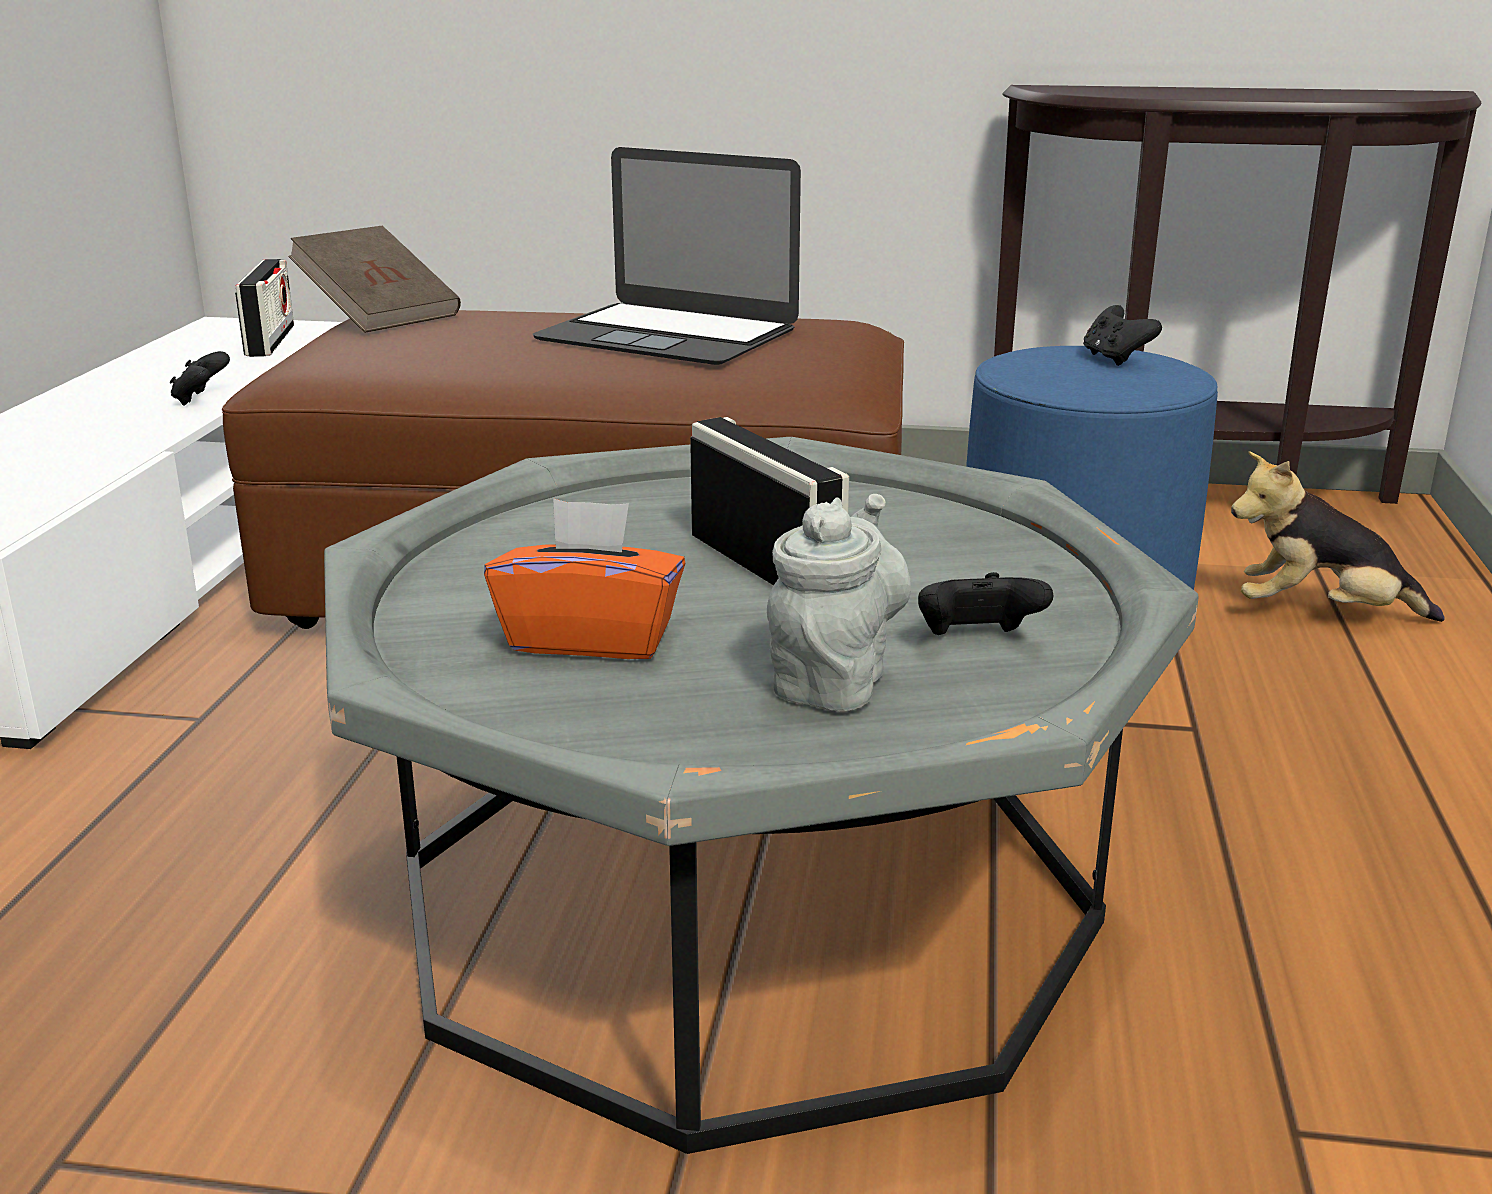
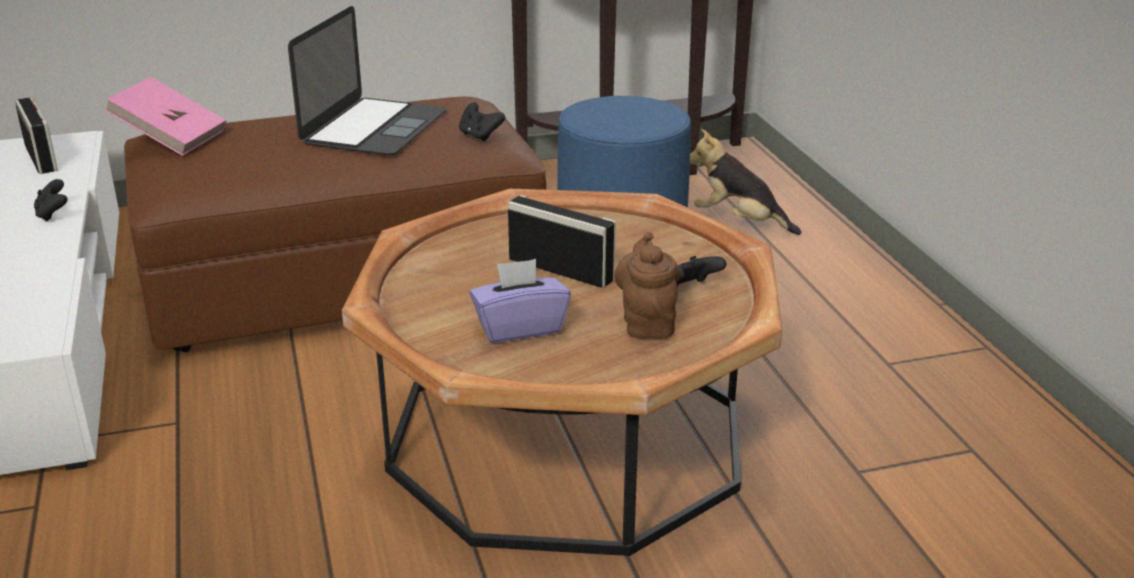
camera: 25 degrees left, 5 degrees up
brown book [289,226,461,333] -> pink book [104,77,226,156]
grey coffee table [324,437,1199,1154] -> brown coffee table [342,189,782,556]
orange tissue box [484,499,685,659] -> purple tissue box [469,259,571,343]
laptop [533,147,801,365] -> laptop turned 75 degrees counterclockwise [288,6,447,155]
grey teapot [767,494,911,712] -> brown teapot [614,232,680,339]
black game controller [1083,305,1162,366] -> black game controller moved to [459,102,505,142]
plush toy [1231,451,1445,622] -> plush toy turned 45 degrees clockwise [690,129,801,235]

